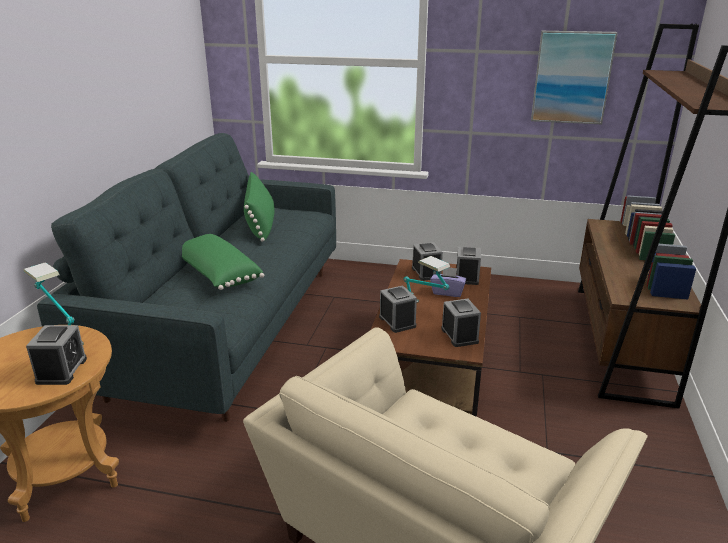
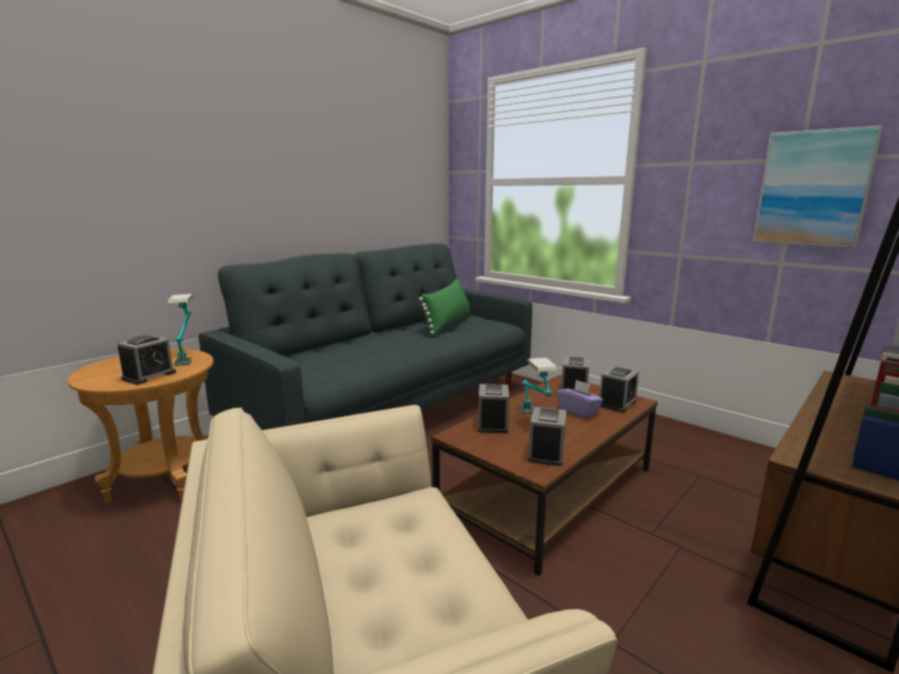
camera: 30 degrees right, 10 degrees down
green pillow [182,234,264,290] -> none

